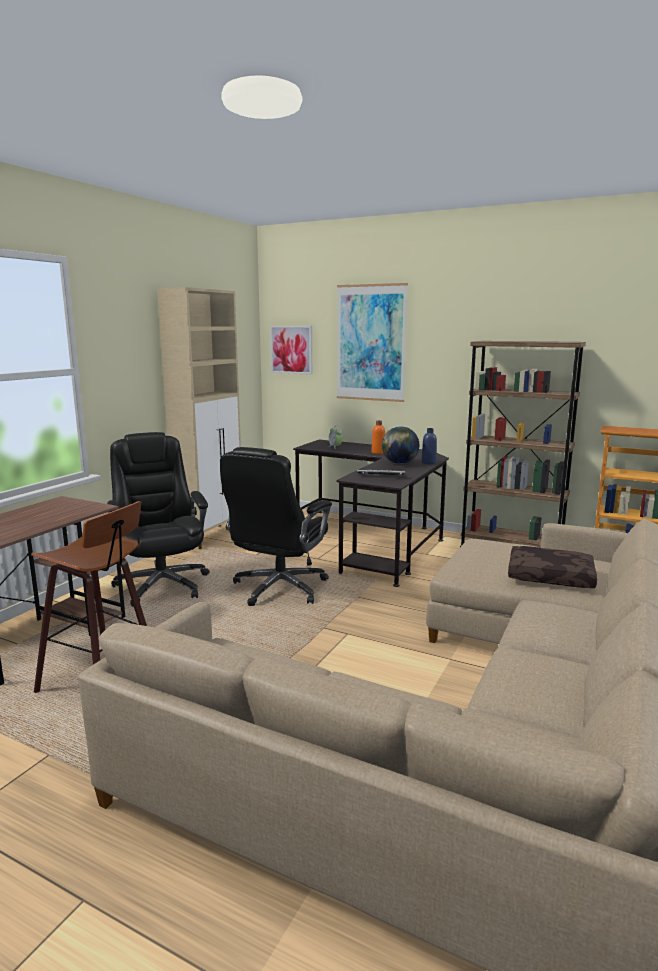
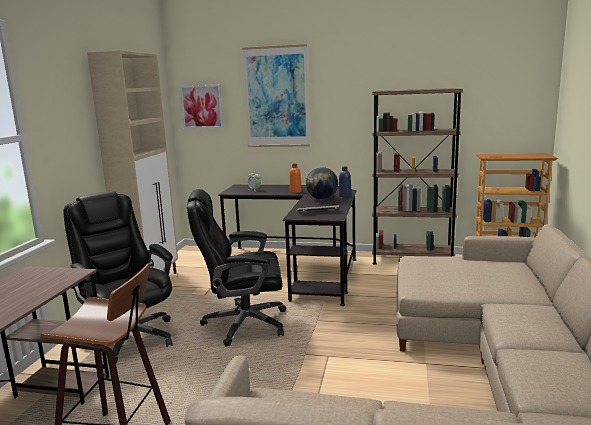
camera: 15 degrees left, 0 degrees up
black office chair [220,447,332,606] -> black office chair turned 75 degrees clockwise [187,189,286,347]
brown pillow [508,546,597,588] -> none

